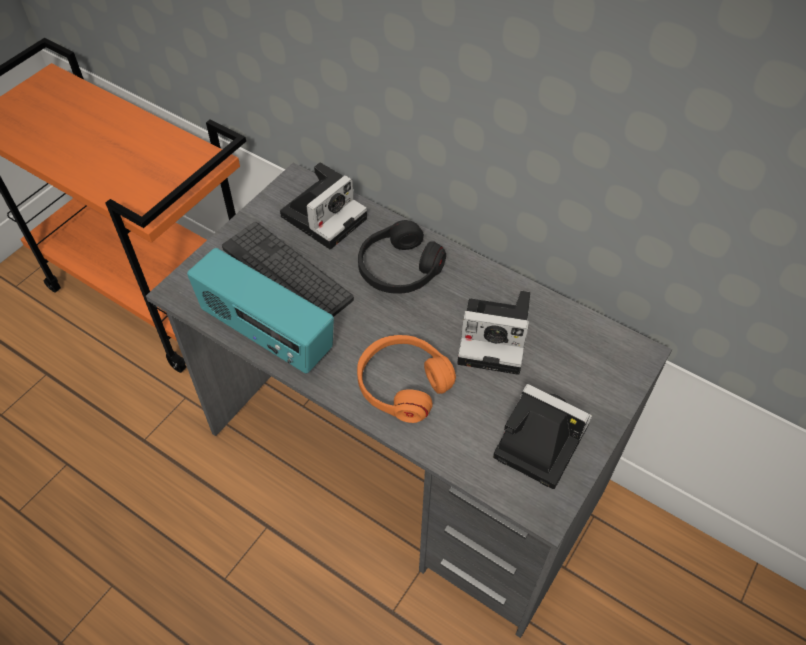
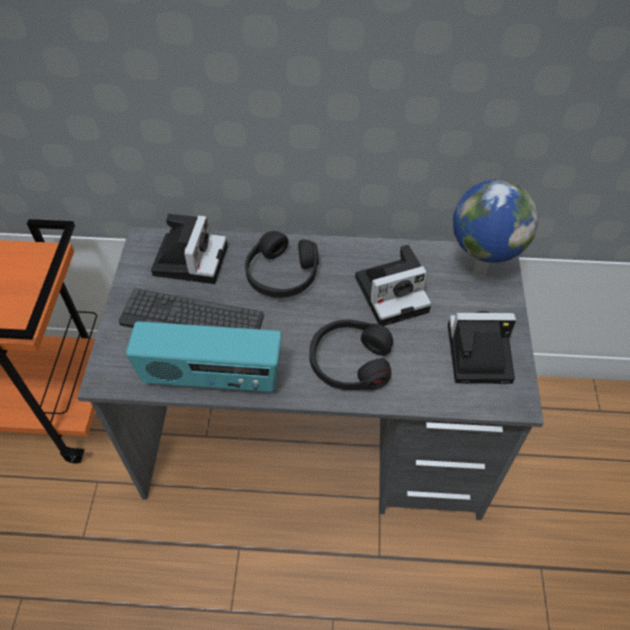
camera: 30 degrees left, 0 degrees up
orange headphones [357,335,456,423] -> black headphones [309,319,393,390]
none -> globe [453,179,538,278]

